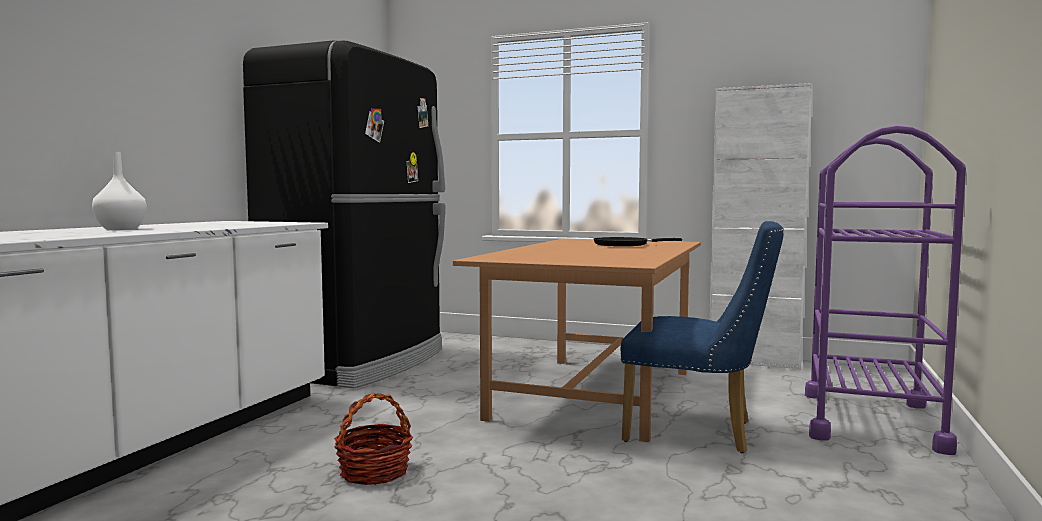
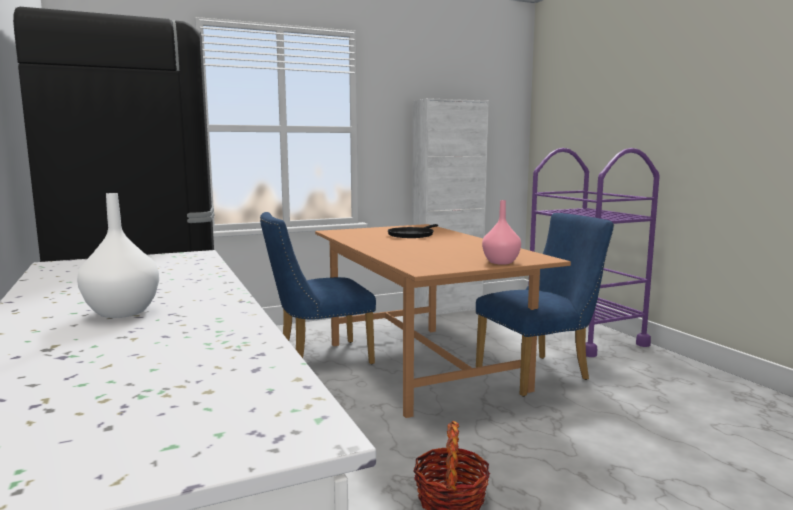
camera: 45 degrees left, 5 degrees up
none -> blue chair [260,212,376,365]
none -> pink vase [482,200,521,265]

